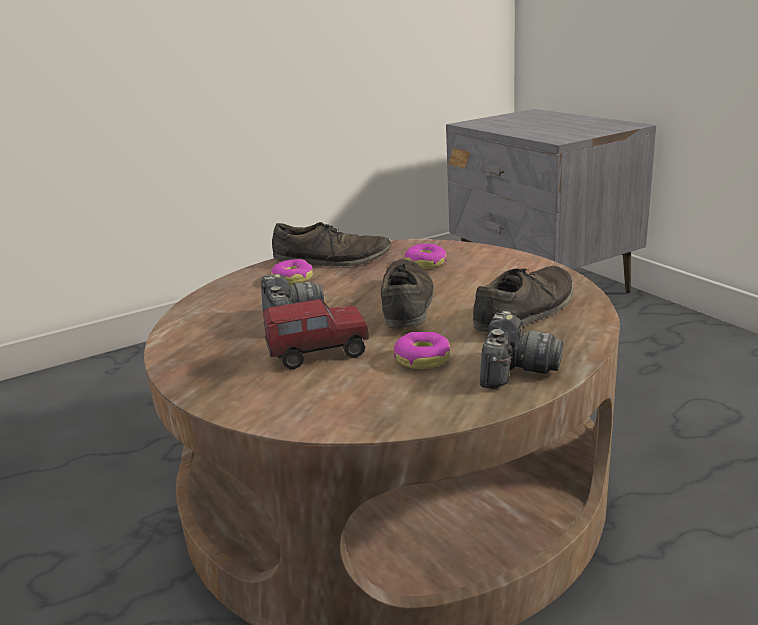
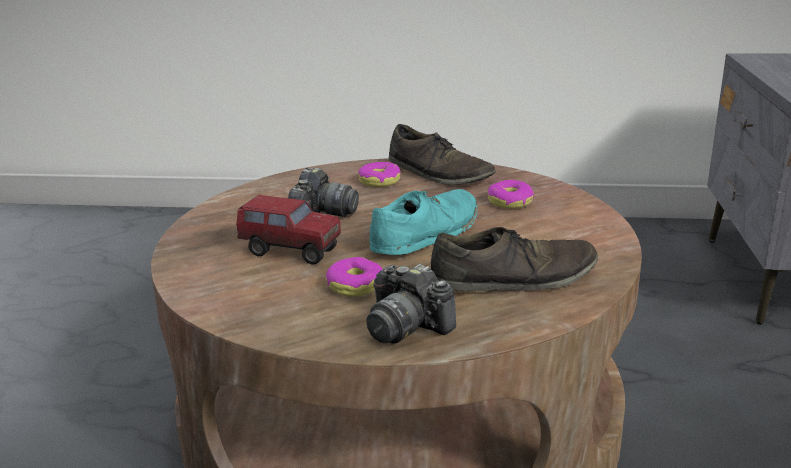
camera: 35 degrees right, 0 degrees up
brown shoe [381,260,435,329] -> turquoise shoe [369,189,478,255]
camera [480,311,563,389] -> camera turned 75 degrees clockwise [366,264,456,344]

